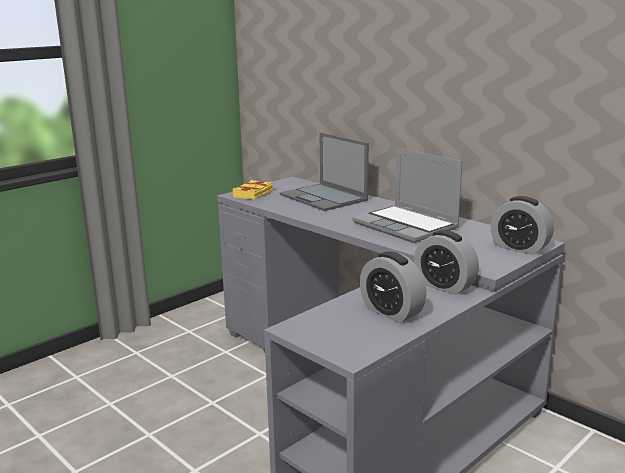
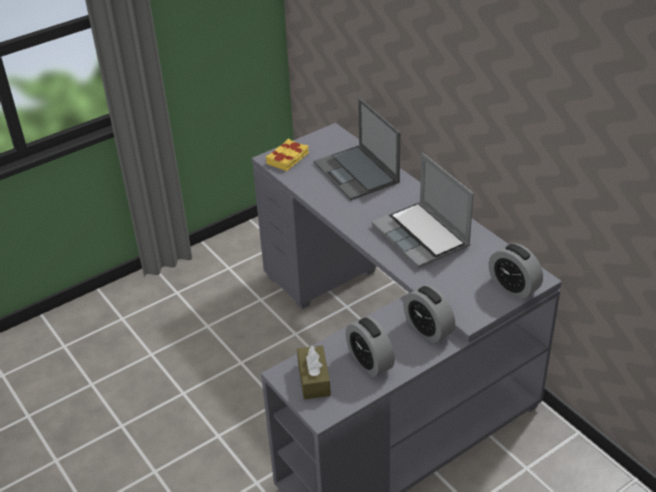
camera: 10 degrees right, 20 degrees up
none -> brown tissue box [297,345,331,399]

